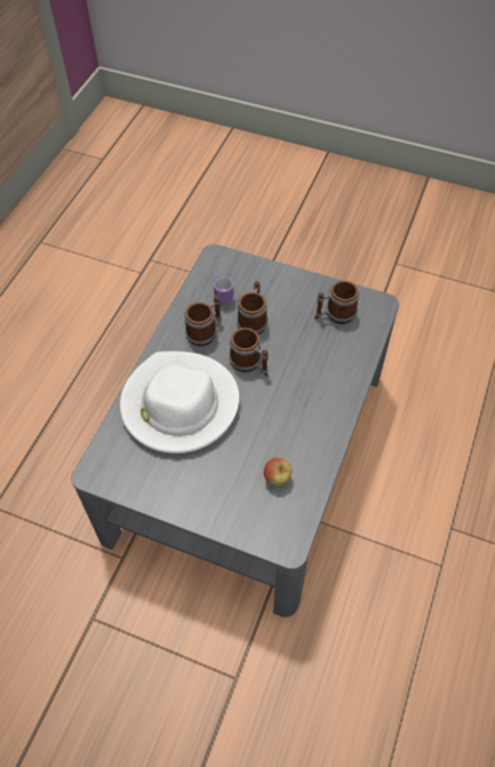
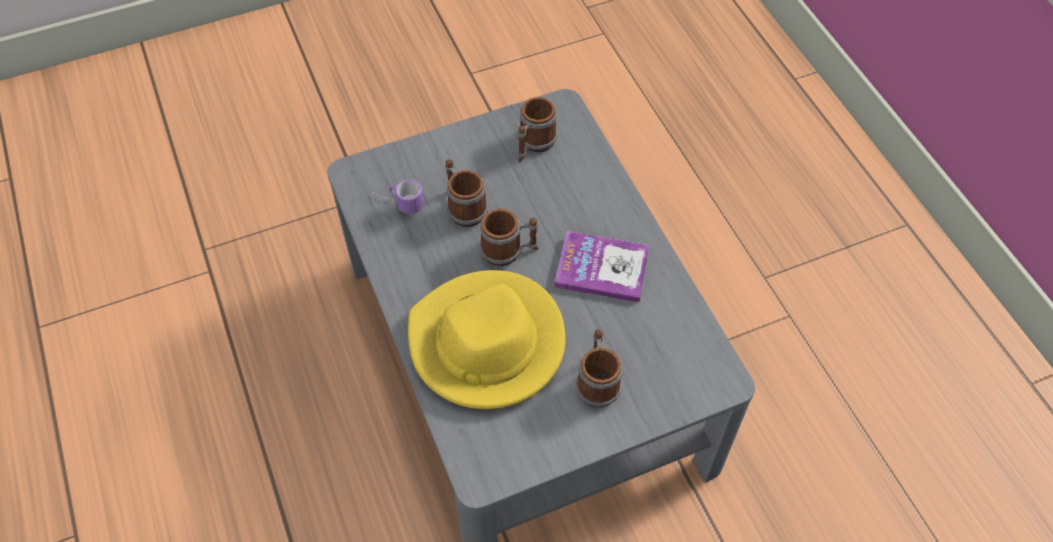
camera: 45 degrees left, 0 degrees up
white hat [120,351,239,453] -> yellow hat [408,270,566,409]
mug [184,296,221,346] -> mug moved to [576,329,623,408]
apple [264,457,292,486] -> none
none -> book [554,231,650,303]

